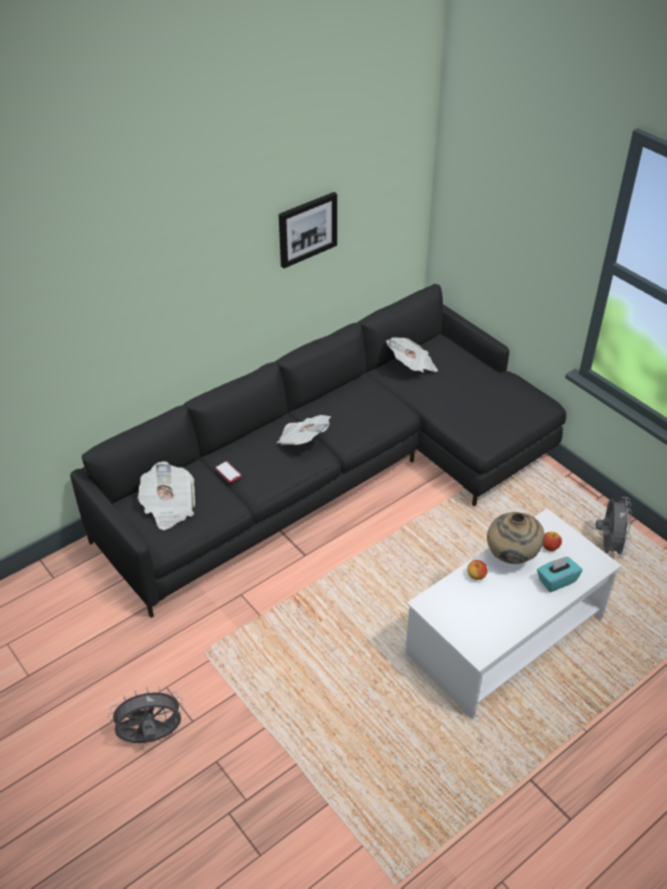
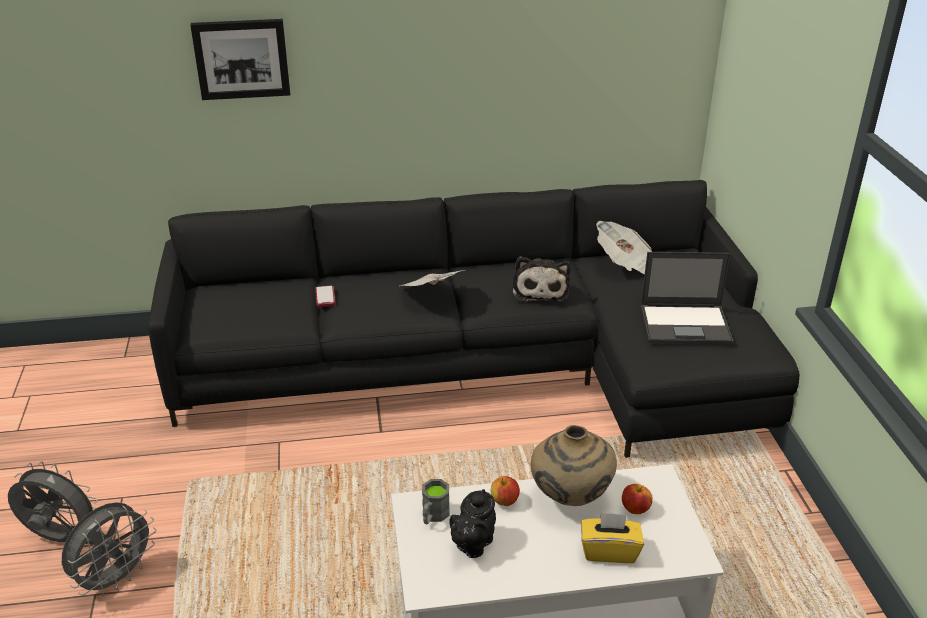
camera: 30 degrees right, 10 degrees down
newspaper [138,461,195,530] -> none
picture [279,192,337,268] -> picture moved to [190,19,290,100]
turquoise tissue box [537,556,582,592] -> yellow tissue box [581,512,644,563]
grey fan [596,497,632,558] -> grey fan moved to [62,502,156,596]
none -> grey mug [422,479,450,524]
none -> black teapot [450,489,496,558]
none -> plush toy [513,256,571,302]
none -> laptop [641,252,733,344]

